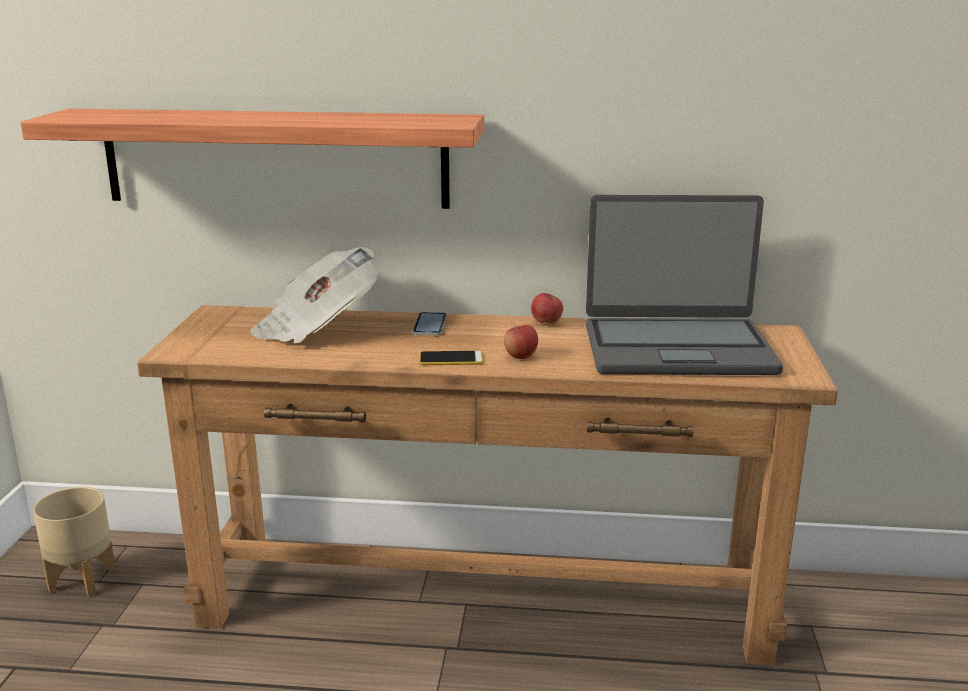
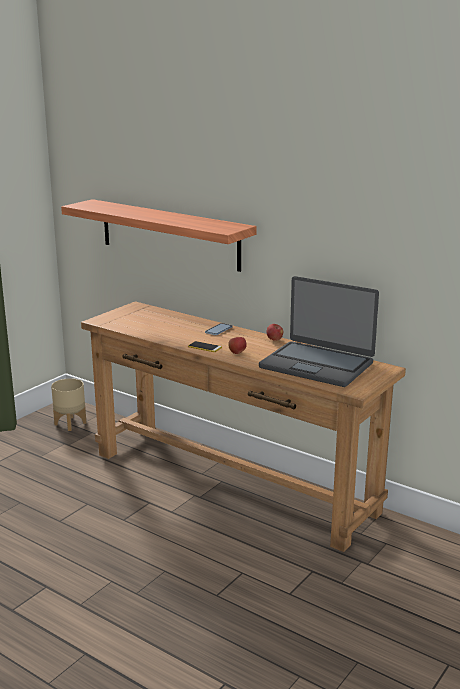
camera: 30 degrees right, 0 degrees up
newspaper [251,247,378,343] -> none

